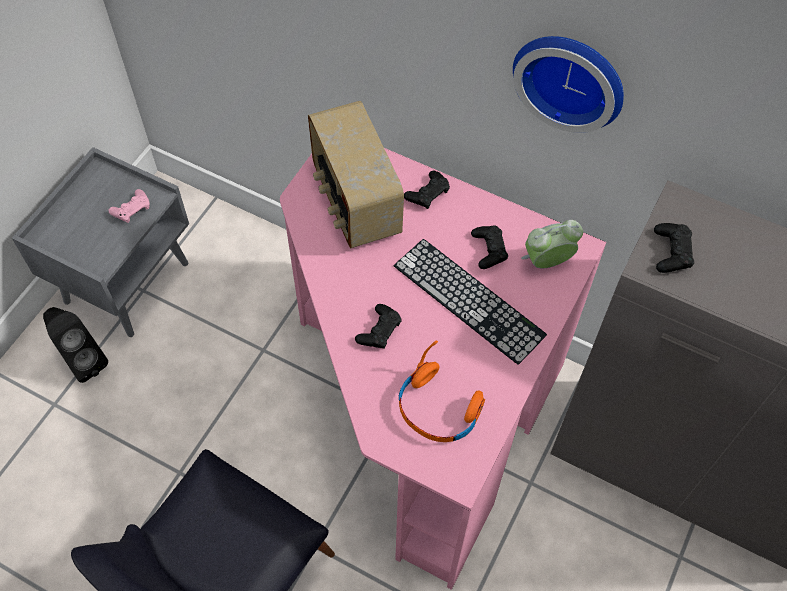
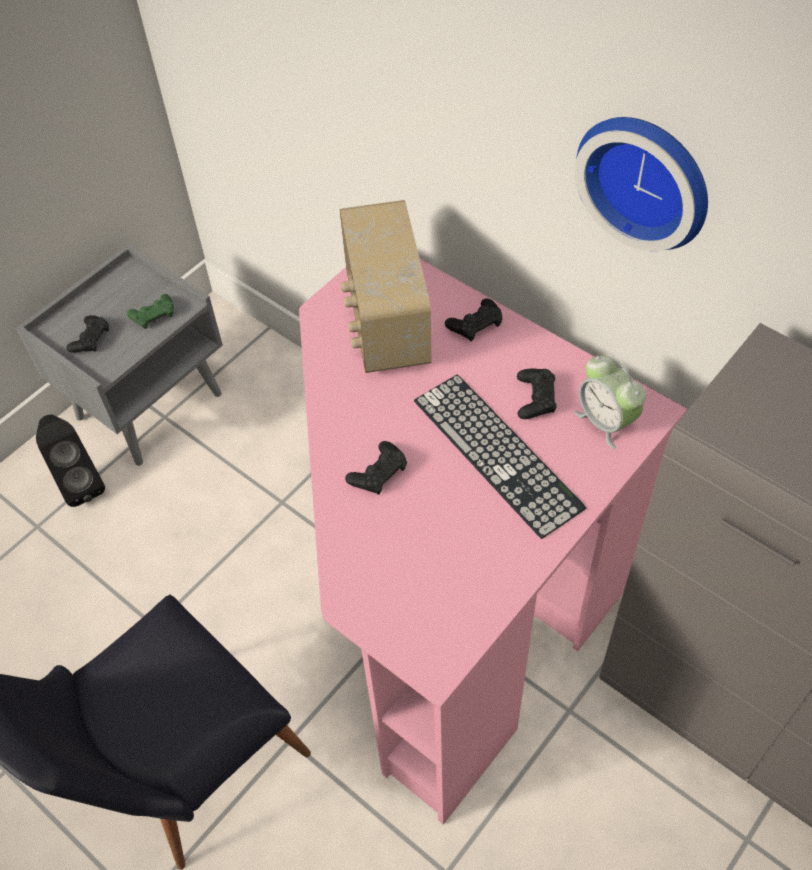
camera: 15 degrees right, 5 degrees down
pink game controller [108,189,150,223] -> green game controller [127,294,173,329]
orange headphones [399,340,485,442] -> none
alarm clock [521,220,583,268] -> alarm clock turned 120 degrees counterclockwise [574,356,646,449]
black game controller [654,223,694,273] -> black game controller moved to [66,315,109,353]

